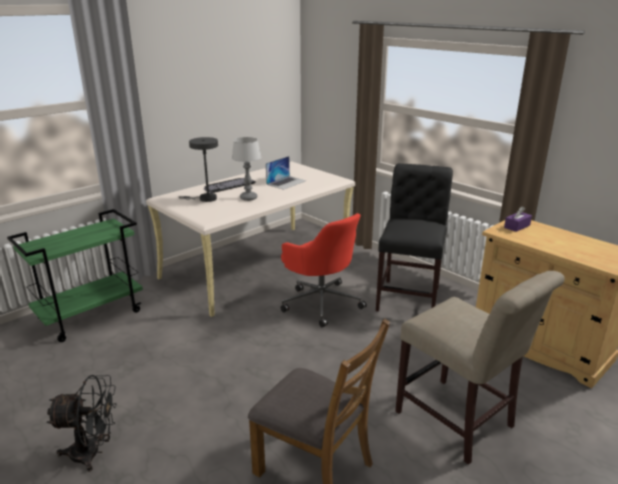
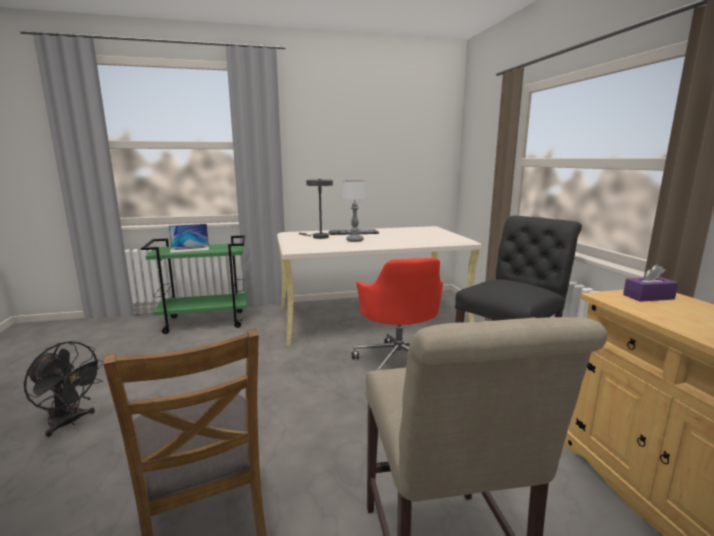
camera: 30 degrees right, 10 degrees down
laptop [266,156,306,190] -> laptop moved to [169,224,209,253]

